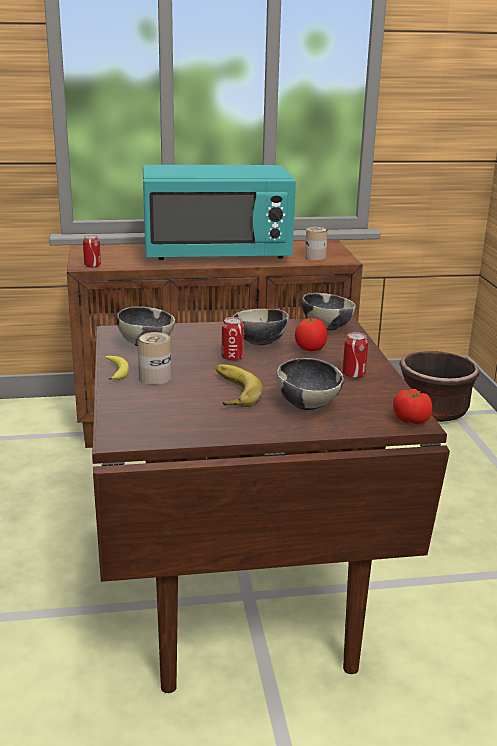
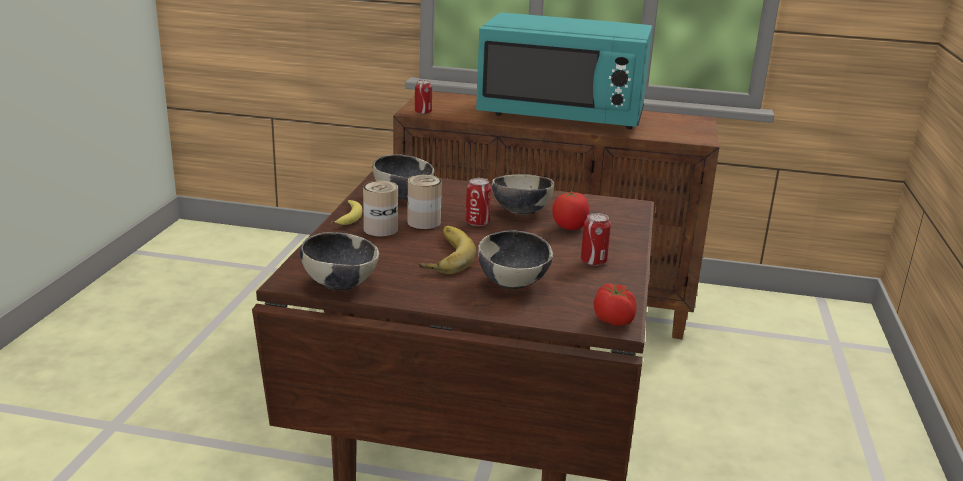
camera: 20 degrees right, 0 degrees up
bowl [301,293,356,330] -> bowl moved to [300,232,379,291]
can [305,227,328,260] -> can moved to [407,175,442,229]
brown planter [399,351,479,422] -> none

